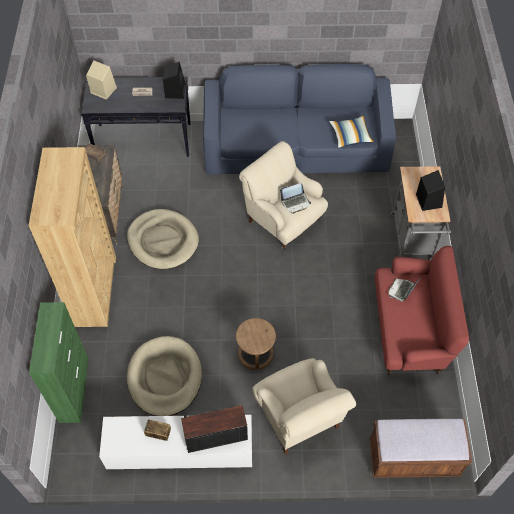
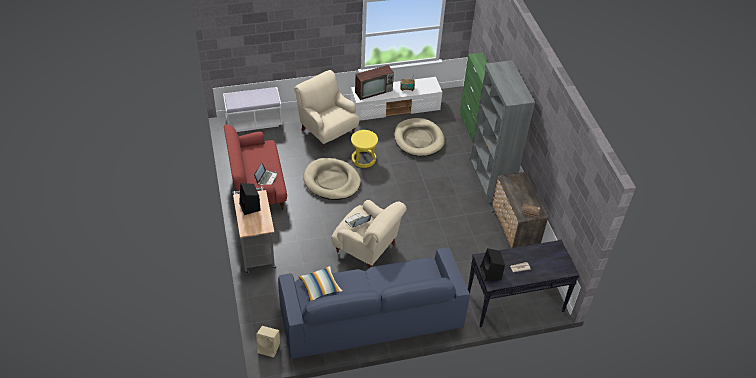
camera: 165 degrees right, 10 degrees down
brown bookcase [29,147,116,327] -> grey bookcase [470,60,535,203]
beige speaker [86,60,117,100] -> beige speaker moved to [256,326,280,358]
beige dog bed [127,209,199,269] -> beige dog bed moved to [303,158,361,200]
brown stool [236,318,276,370] -> yellow stool [351,130,378,168]
brown bench [369,419,472,478] -> white bench [223,87,283,132]

